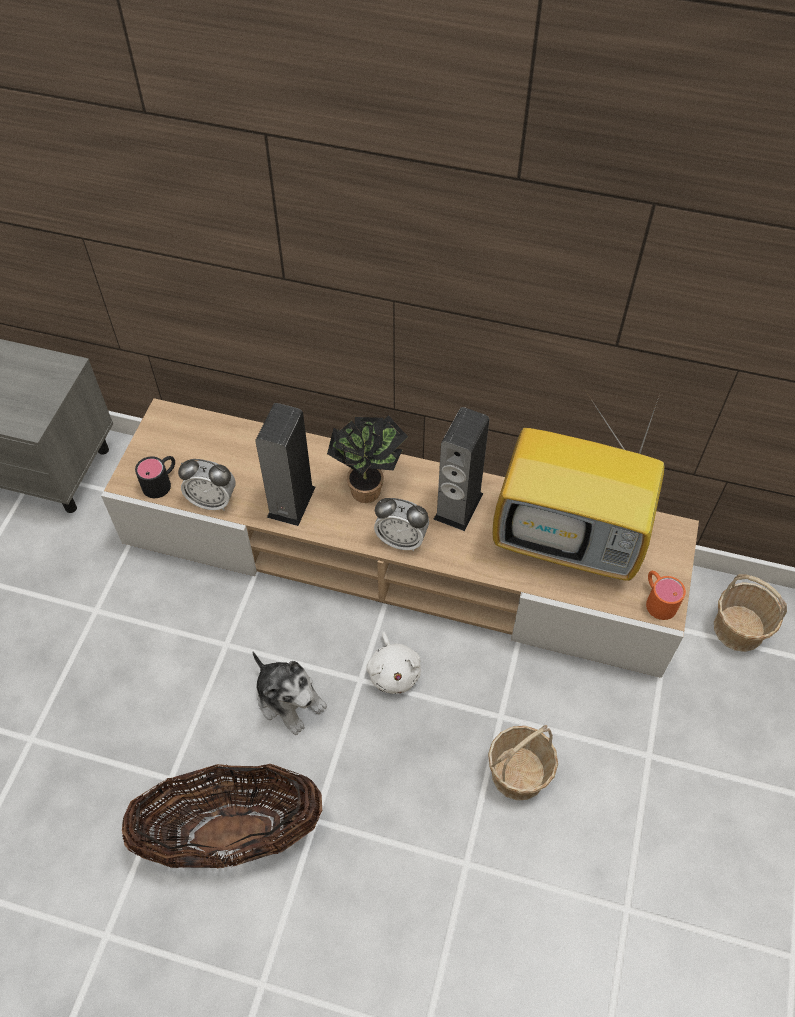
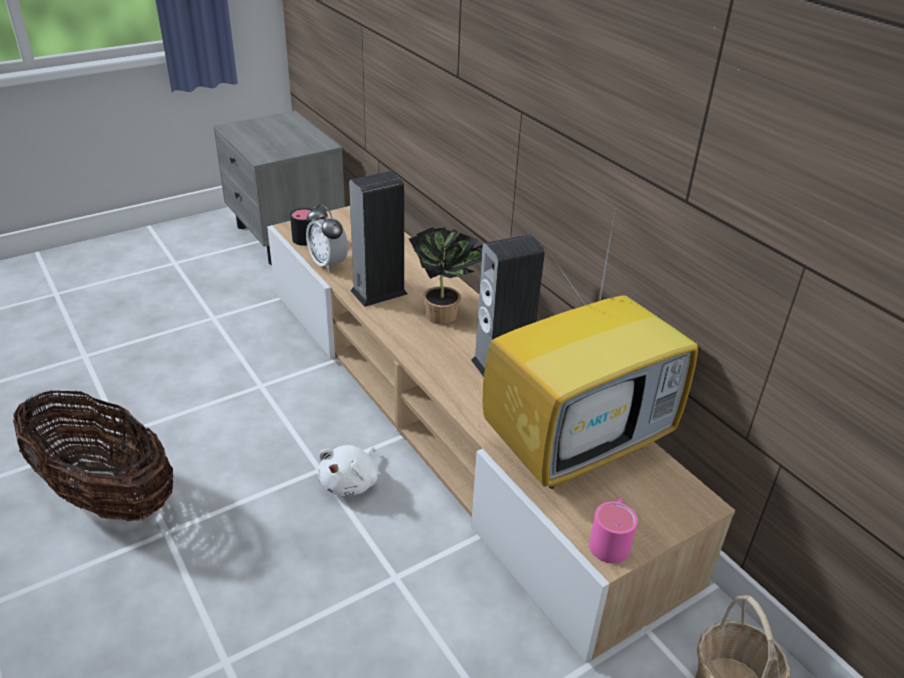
camera: 40 degrees right, 20 degrees down
plush toy [252,652,327,735] -> none
alarm clock [374,498,429,551] -> none
basket [488,725,558,800] -> none
television [492,391,665,581] -> television turned 90 degrees counterclockwise [482,211,698,489]
orange mug [646,571,686,620] -> pink mug [589,497,638,564]

